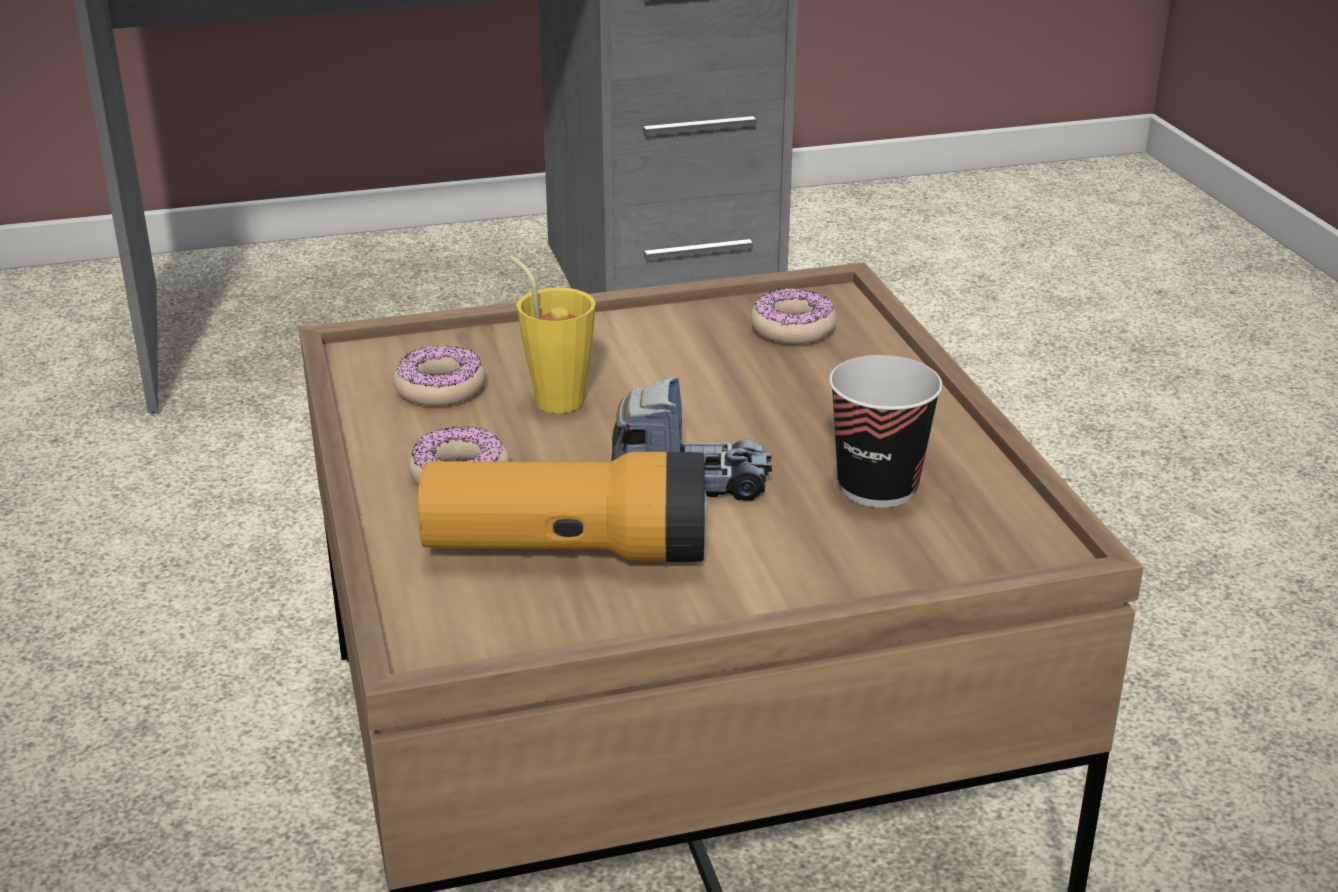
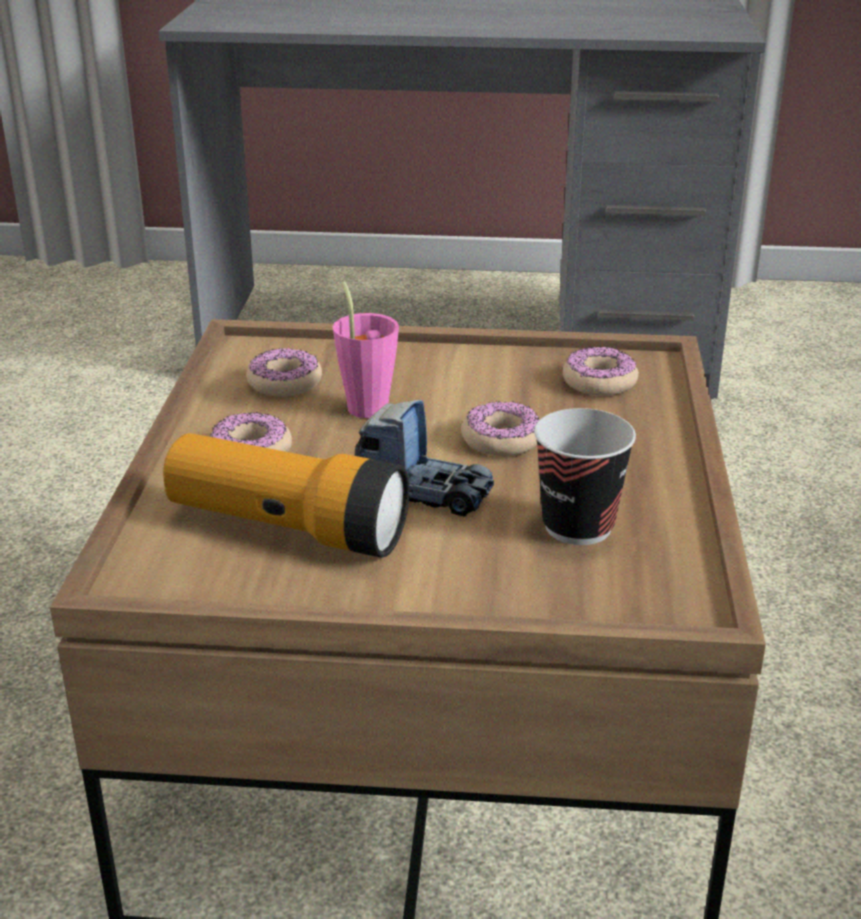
camera: 20 degrees right, 0 degrees up
yellow cup [509,255,596,413] -> pink cup [333,282,399,418]
none -> donut [461,401,539,456]

